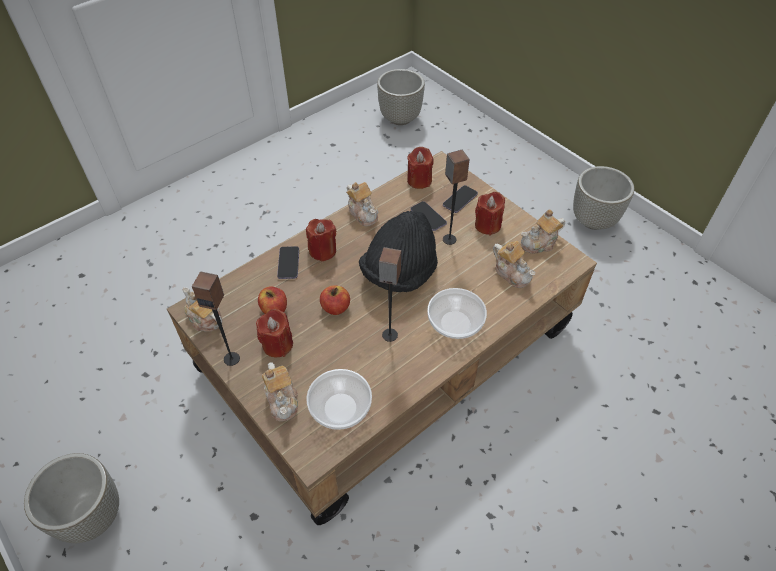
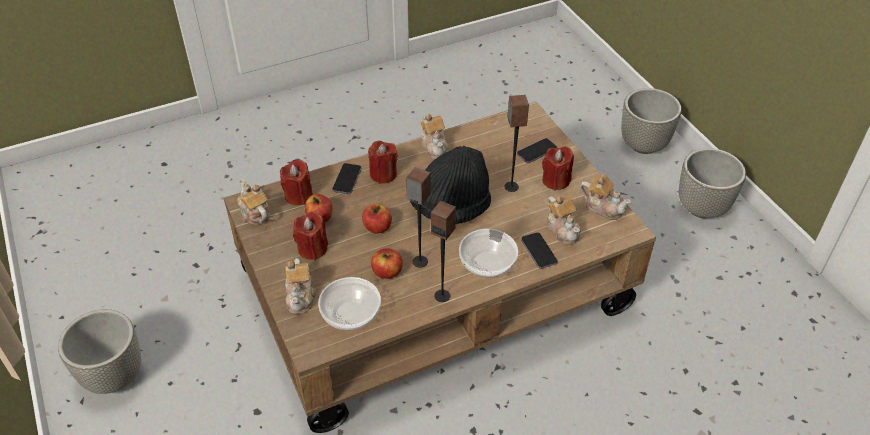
camera: 15 degrees right, 5 degrees down
speaker [192,272,240,366] -> speaker moved to [431,201,456,302]
grey planter [377,69,425,125] -> grey planter moved to [621,88,682,154]
red candle [407,147,434,189] -> red candle moved to [280,159,313,205]
phone [410,201,447,231] -> phone moved to [521,232,558,269]
teapot [521,209,565,253] -> teapot turned 135 degrees counterclockwise [580,174,631,220]
none -> apple [371,248,403,279]

